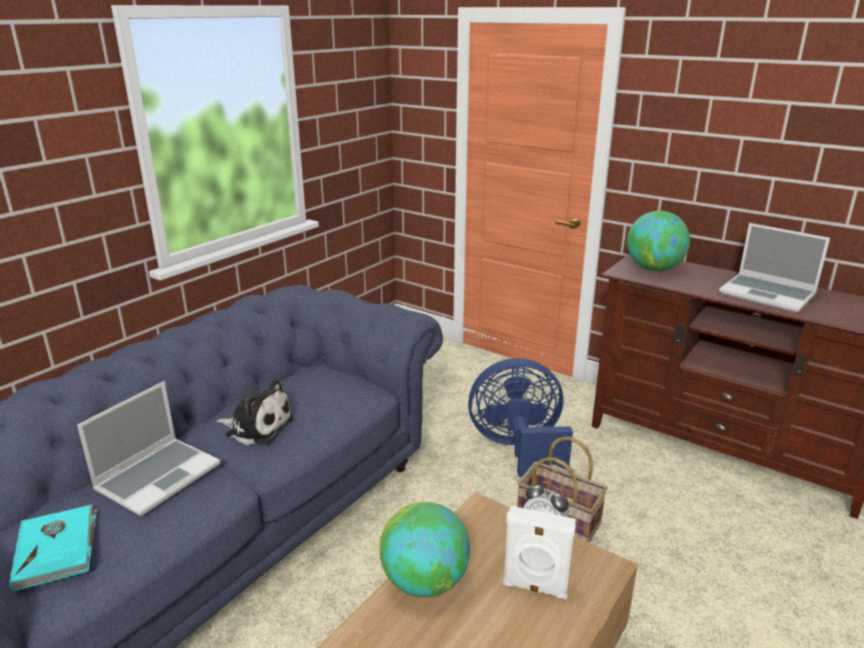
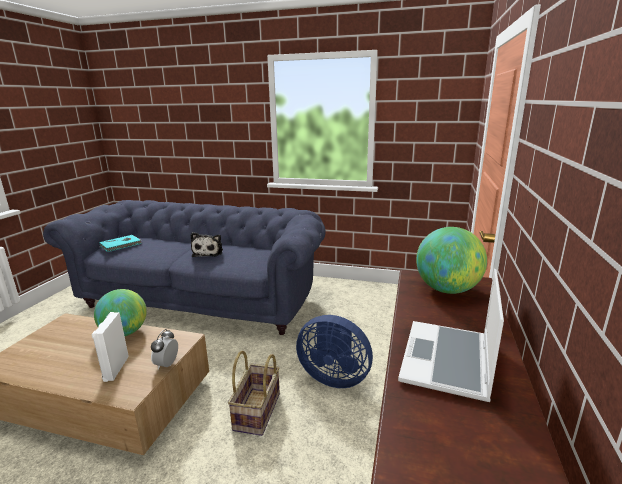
camera: 70 degrees right, 5 degrees down
laptop [77,381,221,516] -> none
blue fan [468,358,573,477] -> blue fan turned 135 degrees clockwise [296,315,373,388]

